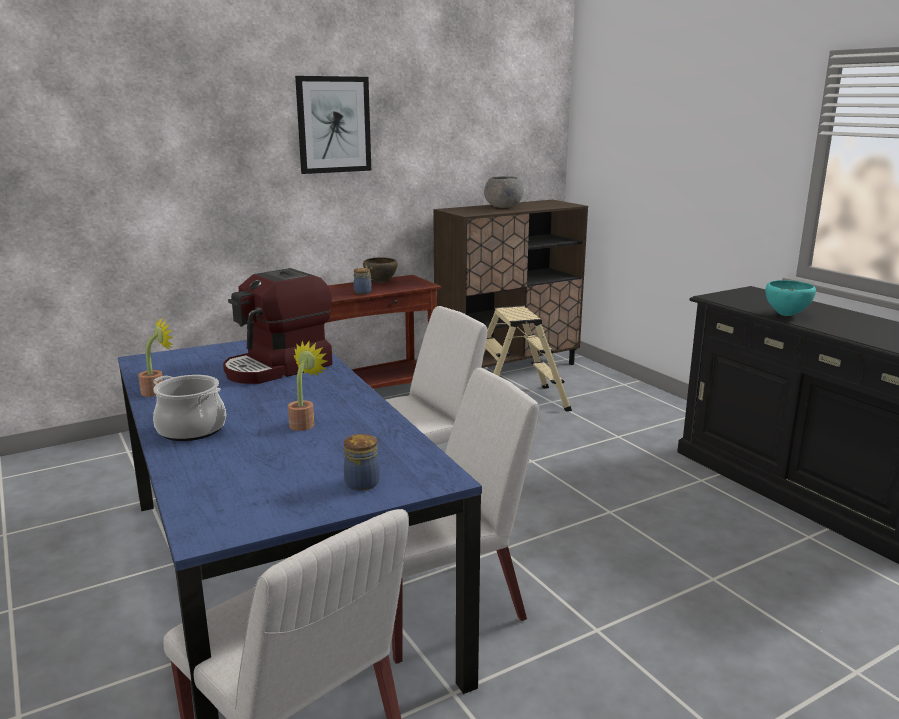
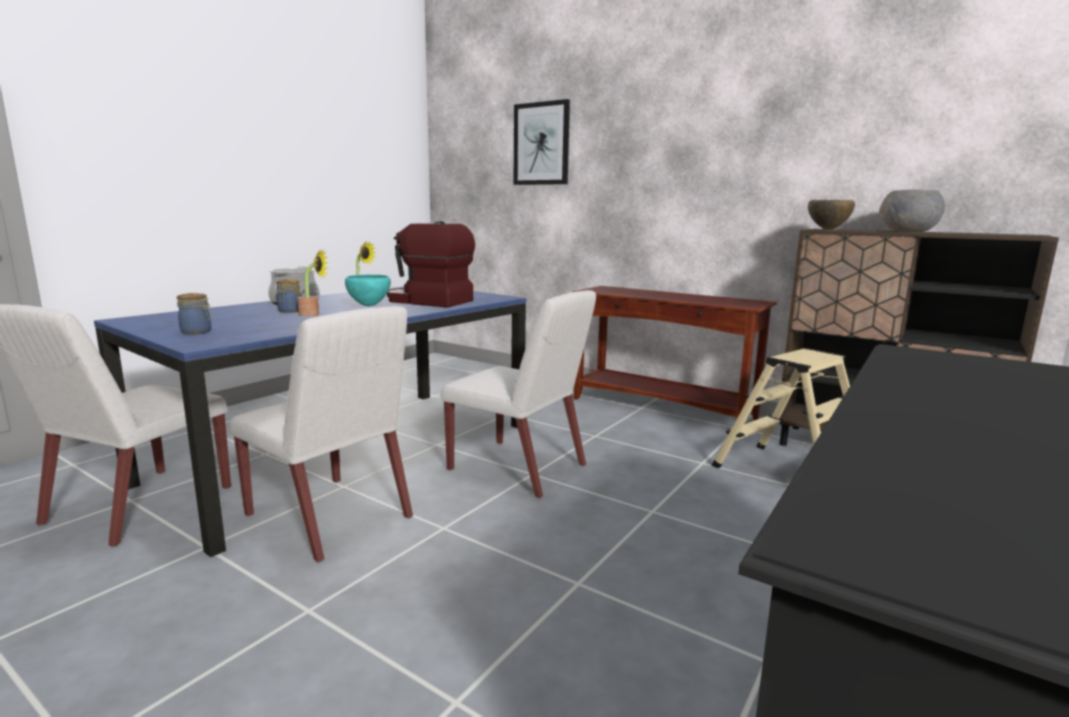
camera: 65 degrees right, 5 degrees down
picture [295,76,371,174] -> picture moved to [514,99,570,185]
jar [354,268,372,294] -> jar moved to [276,279,301,313]
brown bowl [363,257,397,283] -> brown bowl moved to [808,200,855,230]
turquoise bowl [765,280,816,316] -> turquoise bowl moved to [345,275,391,306]

